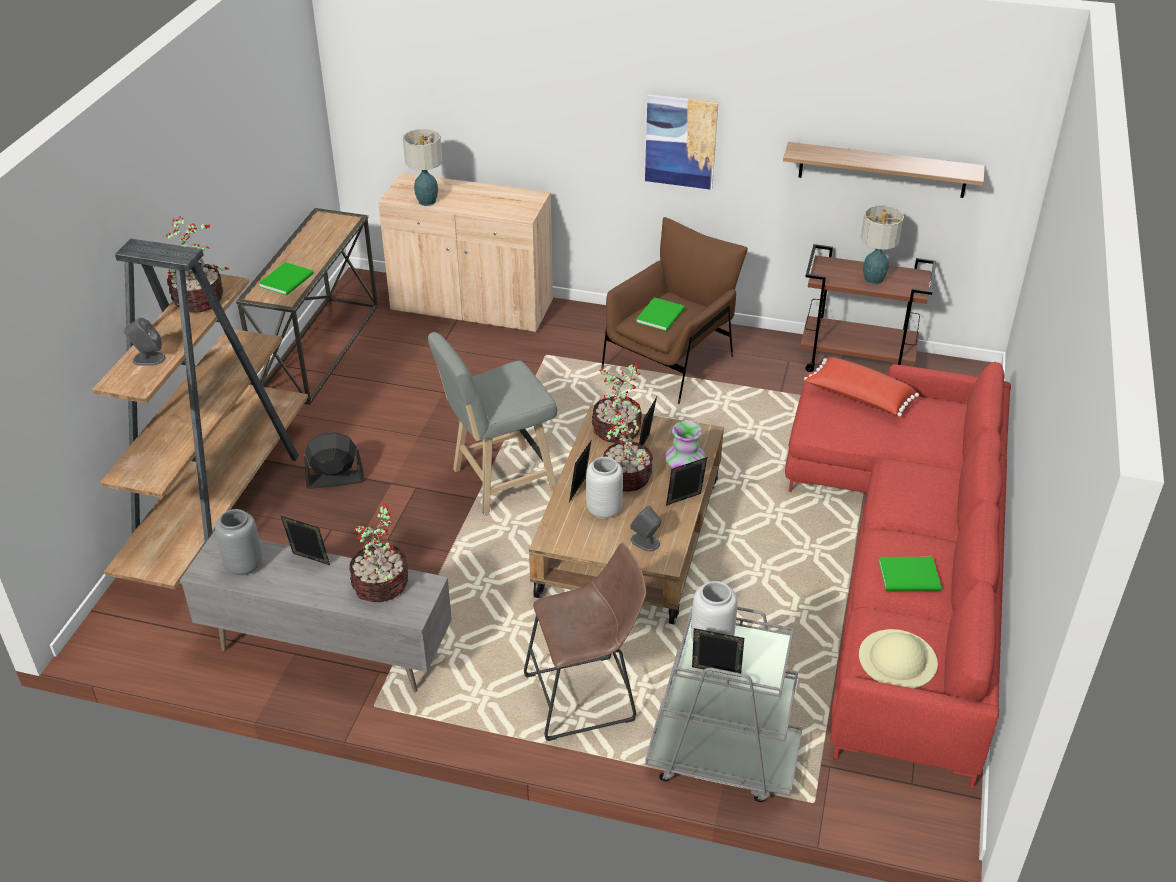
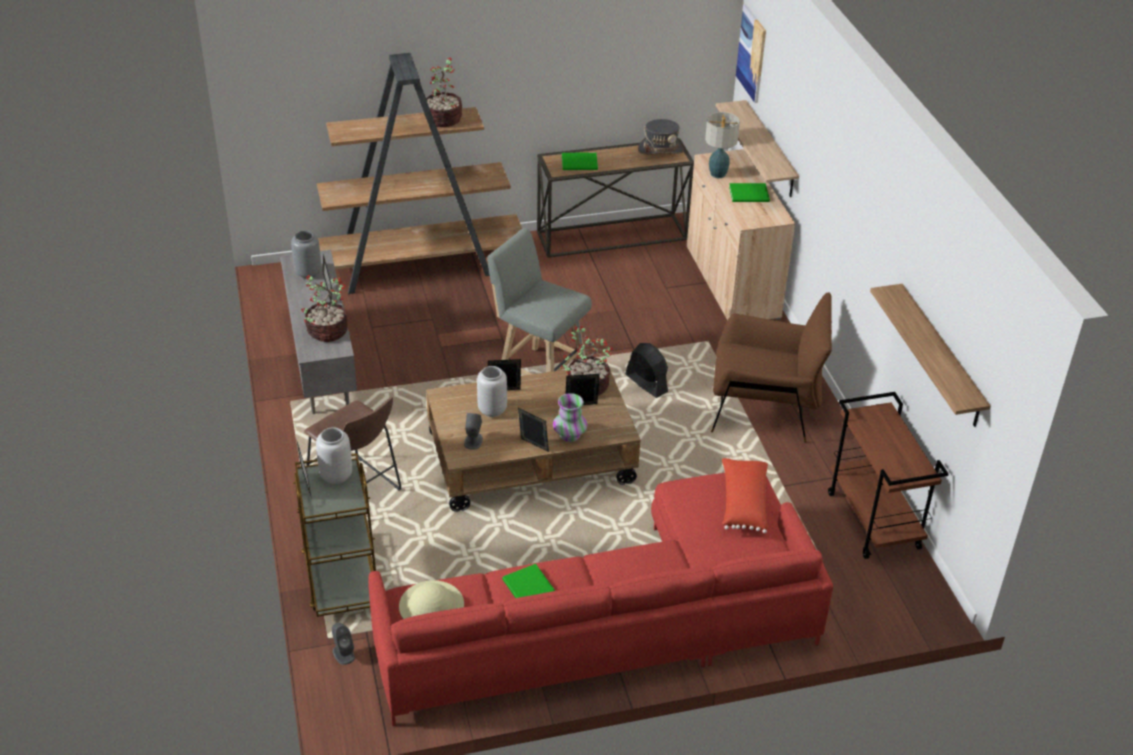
camera: 60 degrees right, 0 degrees up
grey speaker [124,318,165,366] -> grey speaker moved to [332,623,355,665]
black fan [304,432,364,489] -> black fan moved to [625,343,668,398]
potted plant [603,397,653,492] -> none
green book [636,298,685,331] -> green book moved to [729,183,770,202]
picture [645,94,718,190] -> picture moved to [736,5,766,103]
grey cart [645,607,803,802] -> brown cart [293,453,376,617]
table lamp [861,205,904,285] -> none
none -> grey hat [638,119,684,155]
none -> shelf [716,100,799,197]

